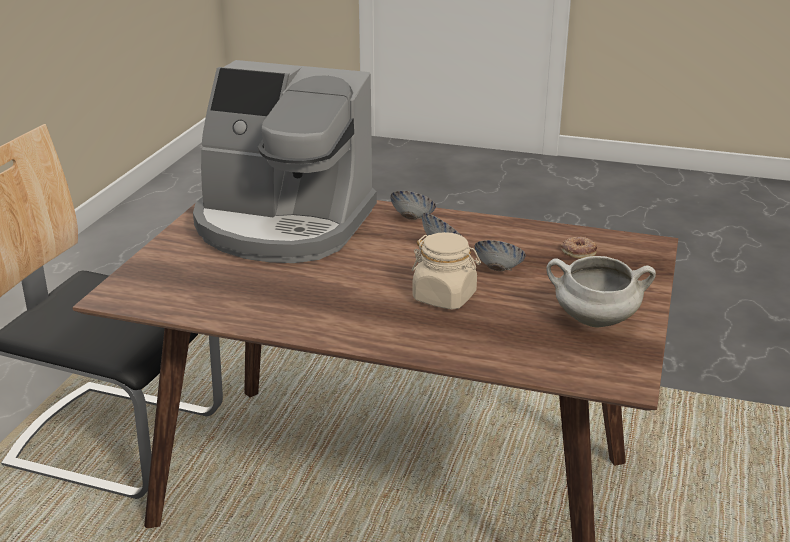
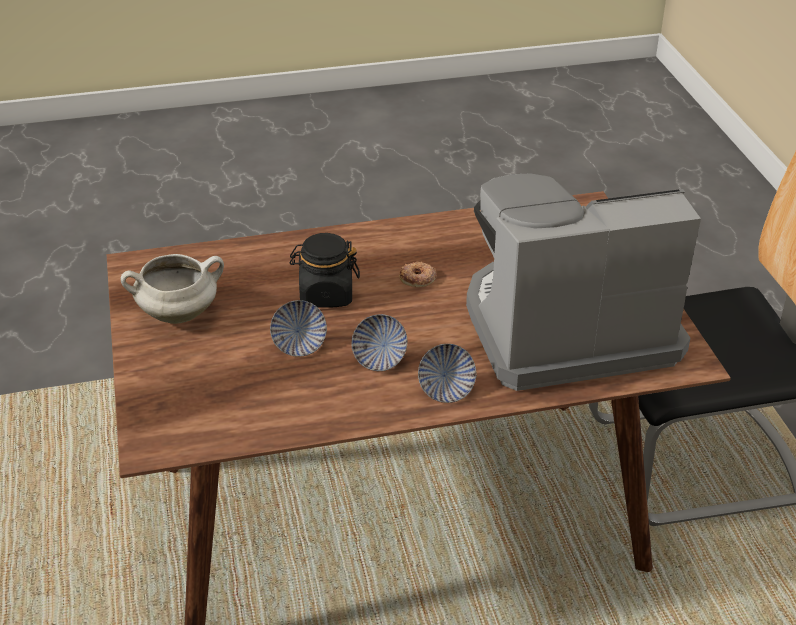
camera: 150 degrees right, 10 degrees up
beige jar [412,232,481,310] -> black jar [290,233,360,308]
donut [561,237,597,259] -> donut moved to [399,262,437,287]

